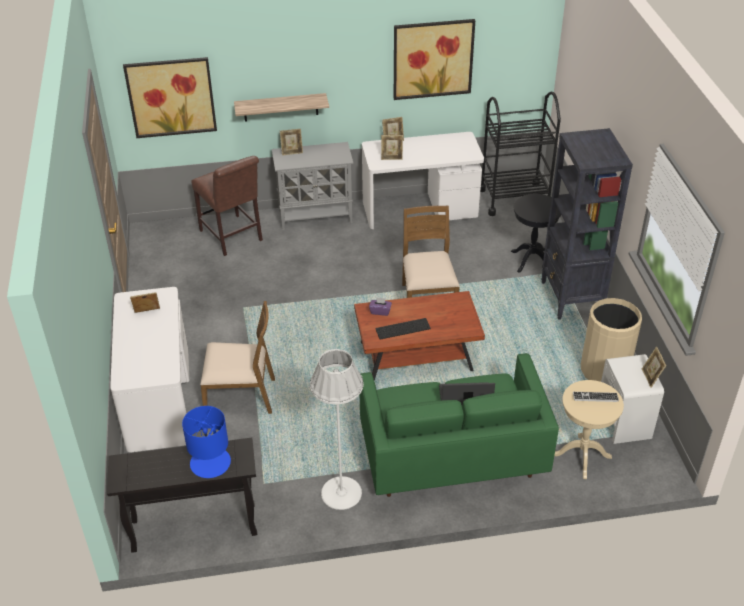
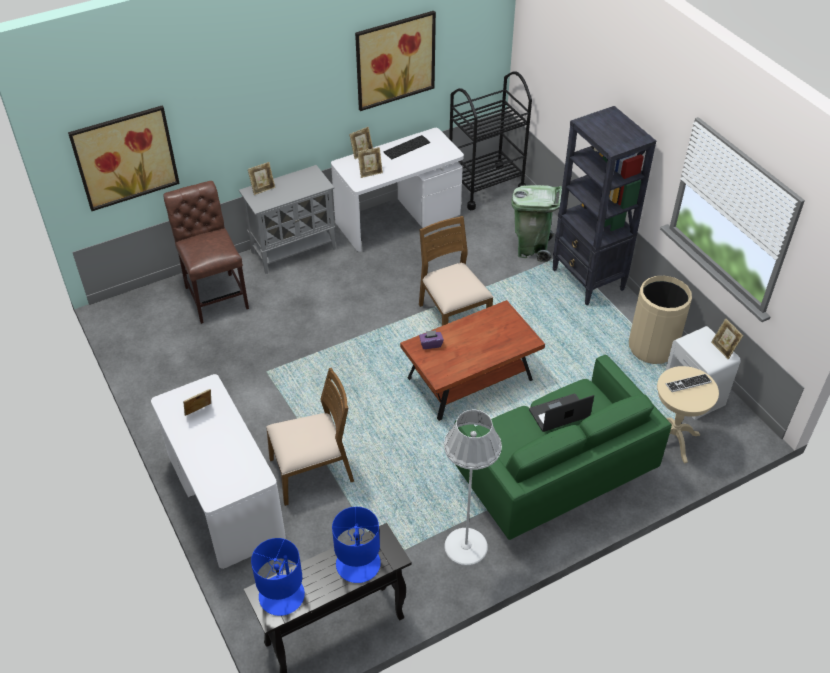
camera: 20 degrees left, 5 degrees up
brown chair [191,156,263,256] -> brown chair turned 150 degrees counterclockwise [163,181,249,324]
shelf [234,93,329,122] -> none
keyboard [375,318,431,340] -> keyboard moved to [384,135,430,159]
black side table [511,194,561,273] -> green trash can [511,185,562,262]
none -> blue table lamp [251,538,305,616]

